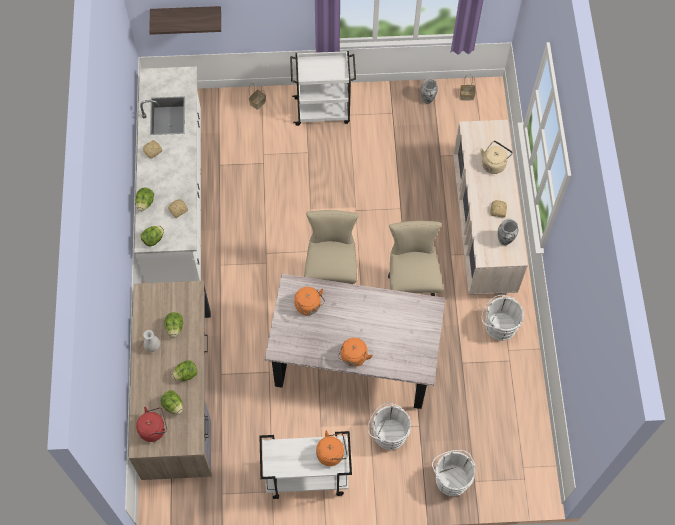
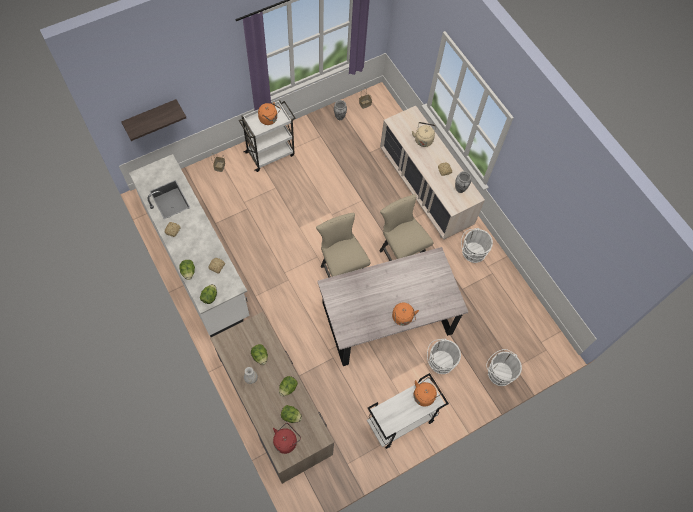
camera: 30 degrees left, 0 degrees up
orange kettle [294,287,325,315] -> orange kettle moved to [258,102,280,125]

